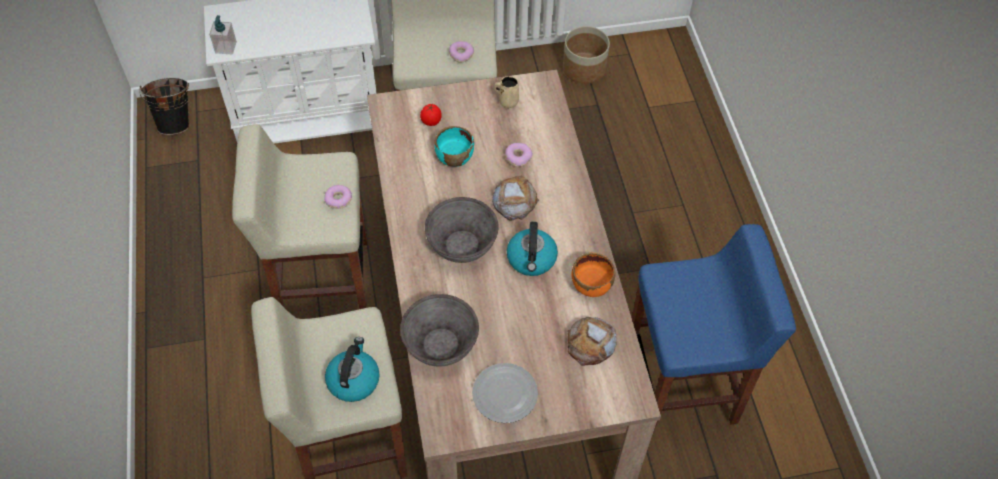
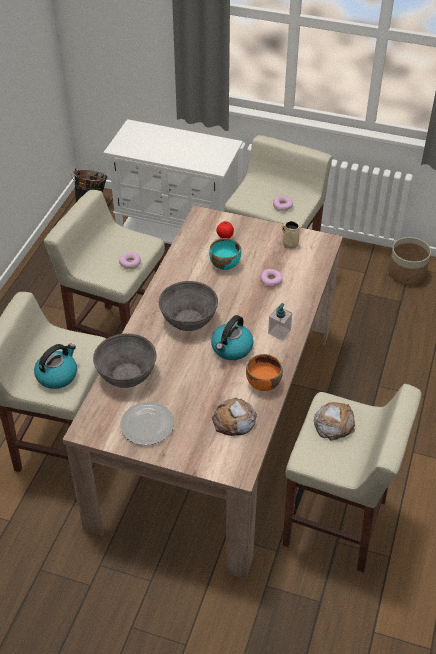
camera: 30 degrees right, 10 degrees down
soap dispenser [209,15,237,55] -> soap dispenser moved to [268,303,292,340]
bread [492,175,539,220] -> bread moved to [314,402,355,441]
blue stool [632,224,796,434] -> beige stool [283,384,422,573]

